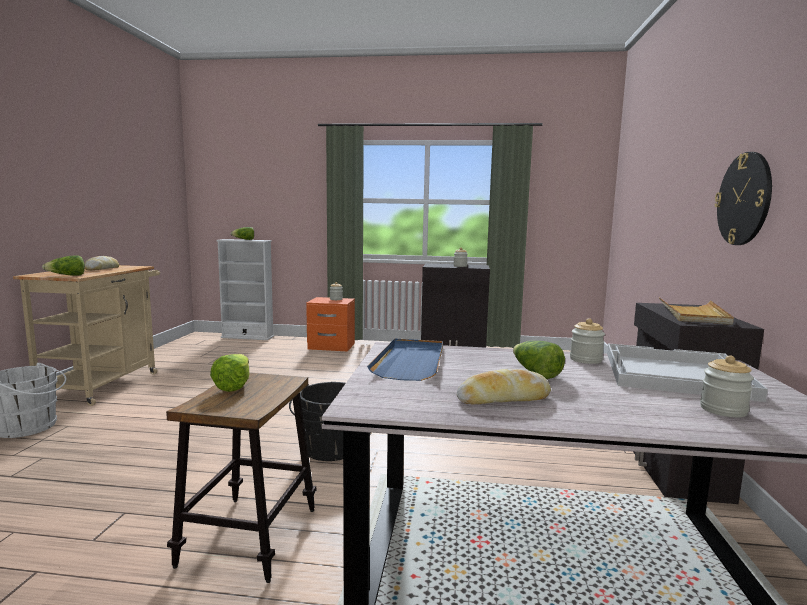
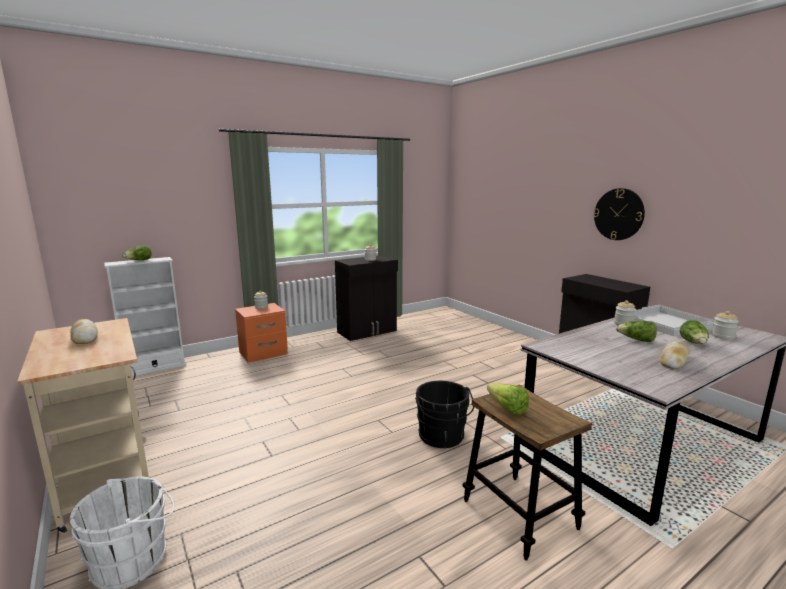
camera: 40 degrees left, 5 degrees up
lettuce [42,255,85,276] -> lettuce moved to [680,320,709,344]
blue tray [367,338,443,381] -> none
beige tray [659,297,734,325] -> none

